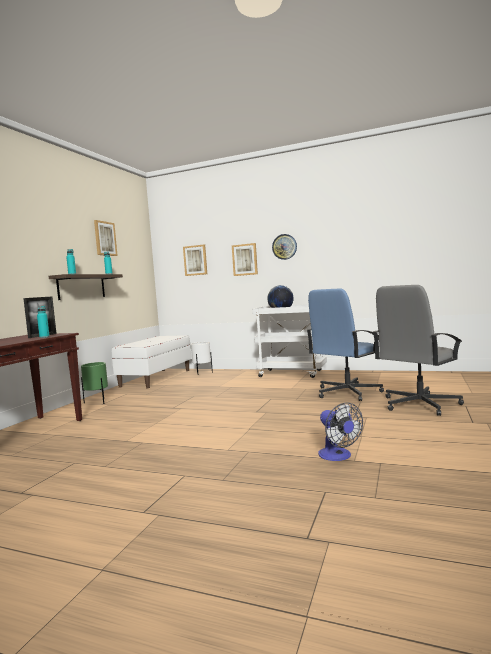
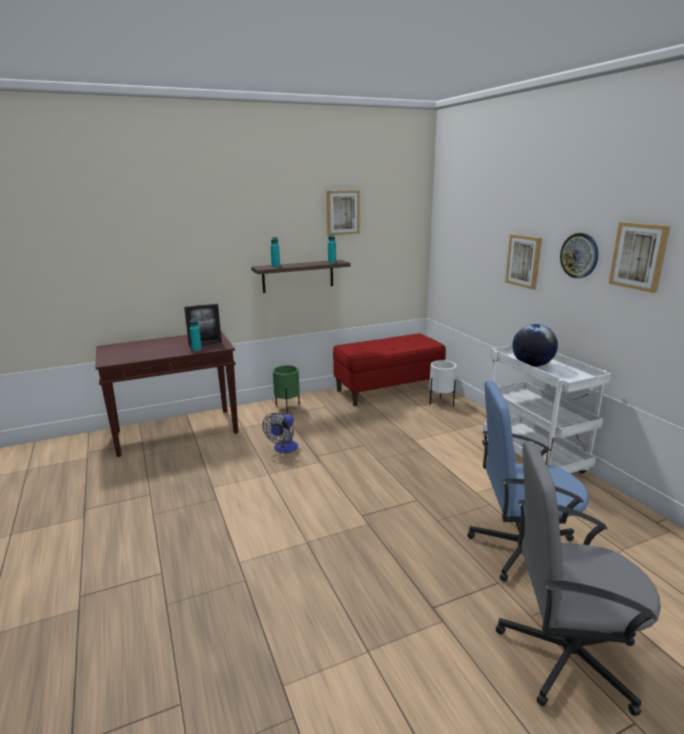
camera: 45 degrees right, 15 degrees up
white bench [112,335,191,388] -> red bench [333,333,446,406]
picture [183,244,207,276] -> picture moved to [609,222,670,293]
fan [318,402,363,461] -> fan moved to [263,413,298,453]

